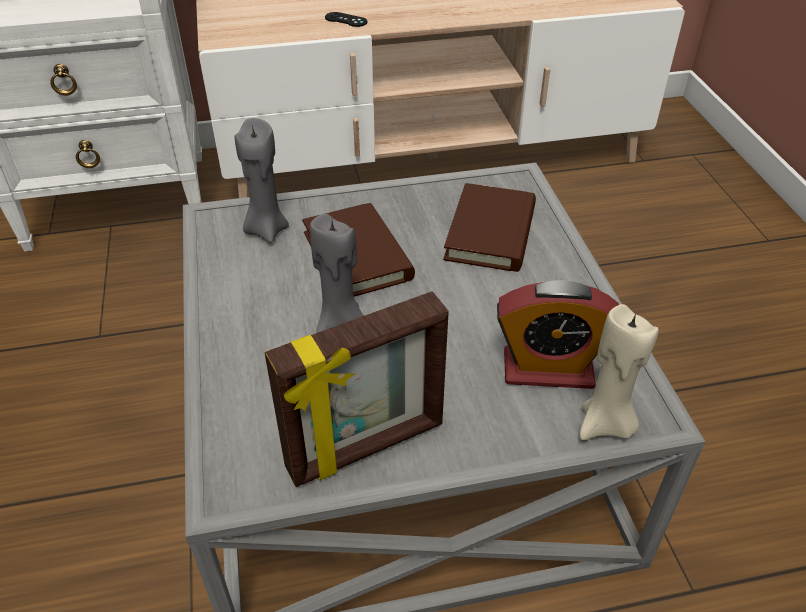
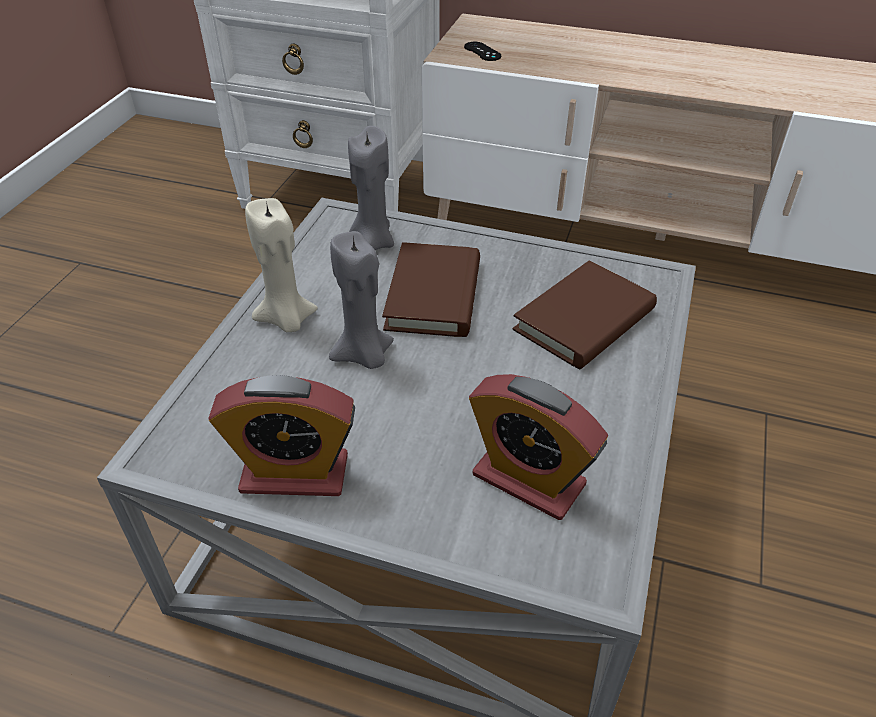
camera: 30 degrees right, 0 degrees up
picture frame [265,291,449,487] -> alarm clock [208,375,355,496]
black game controller [325,12,367,27] -> black game controller moved to [464,42,501,61]
beige candle [580,304,659,440] -> beige candle moved to [245,198,318,332]

